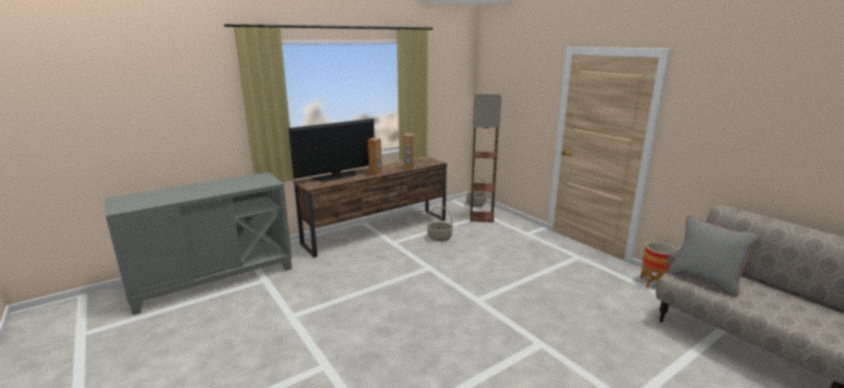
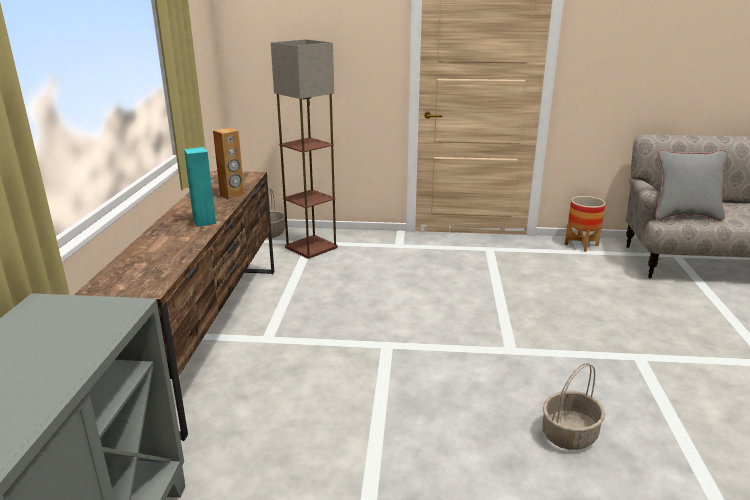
camera: 50 degrees left, 5 degrees up
television [288,119,374,182] -> none
brown speaker [368,138,382,175] -> turquoise speaker [184,147,216,227]
basket [427,206,453,241] -> basket moved to [542,363,605,450]

